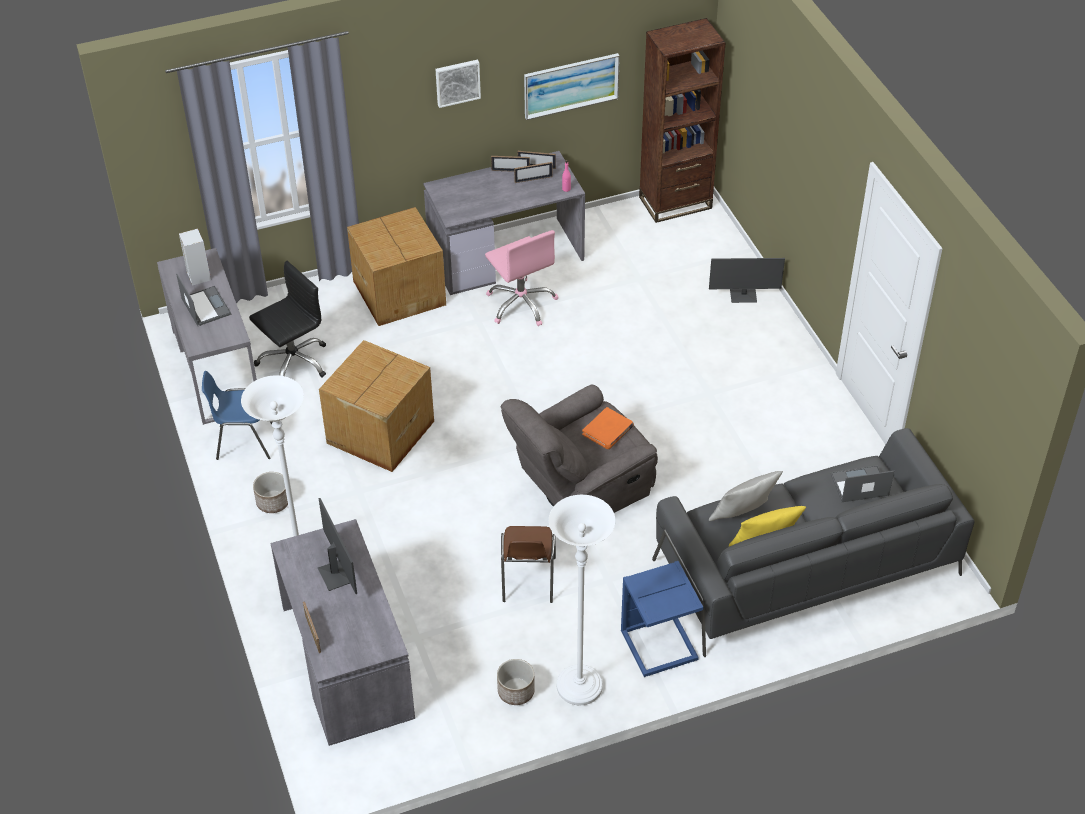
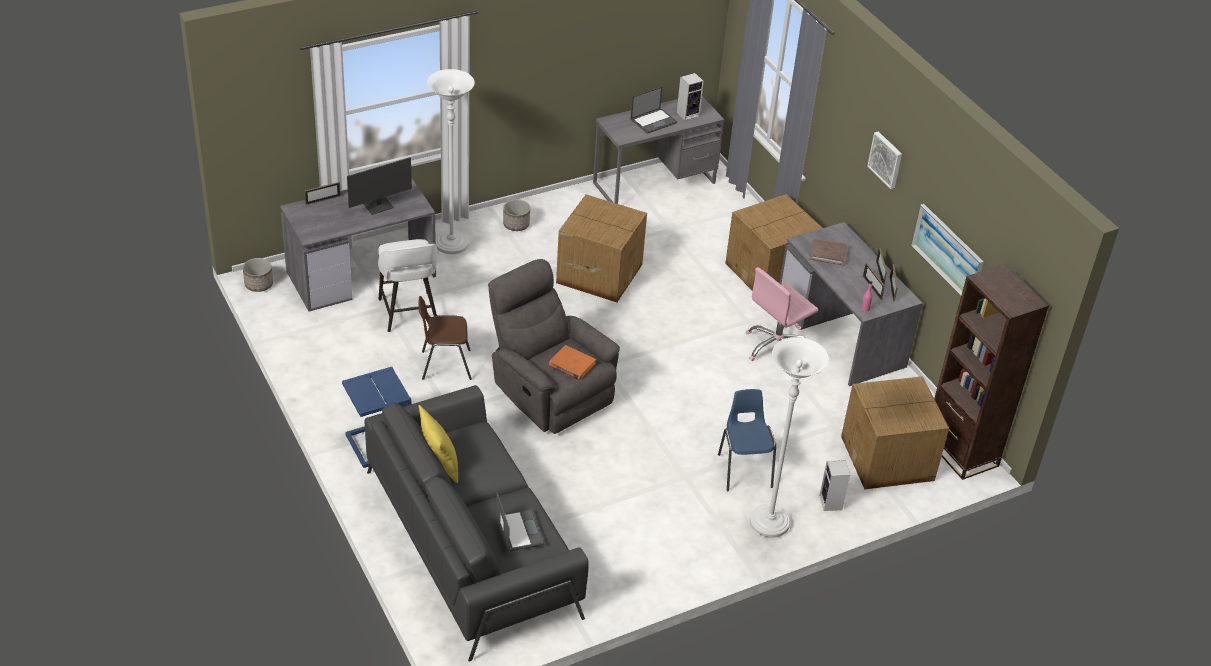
camera: 80 degrees right, 5 degrees down
blue chair [202,371,273,460] -> blue chair moved to [718,389,776,491]
black office chair [249,260,326,378] -> none
planter [497,659,535,705] -> planter moved to [243,258,273,292]
white floor lamp [549,495,616,705] -> white floor lamp moved to [750,337,829,538]
monitor [709,258,785,303] -> speaker [819,460,850,511]
grey pillow [709,471,783,521] -> none
none -> white stool [378,239,437,332]
none -> brown book [809,238,847,266]
none -> cardboard box [841,376,949,489]

